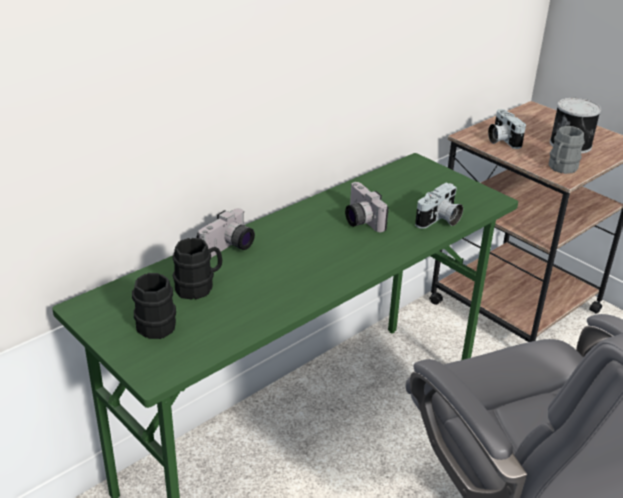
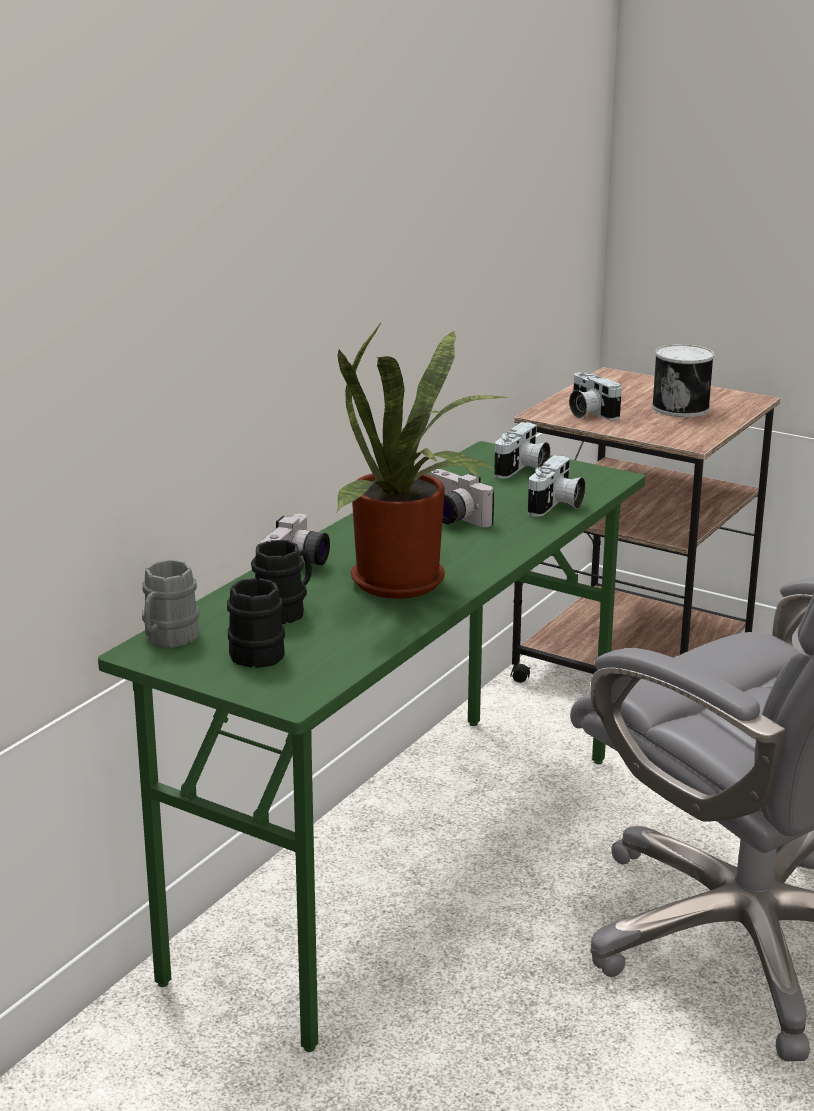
camera: 15 degrees left, 10 degrees down
grey mug [549,126,585,174] -> grey mug moved to [142,560,199,648]
none -> potted plant [337,321,509,599]
none -> camera [494,422,550,479]

